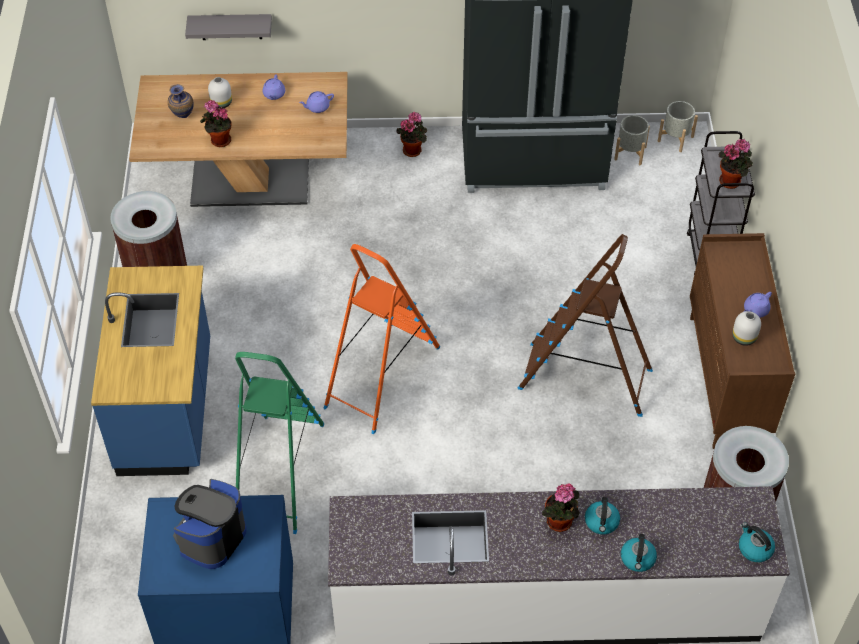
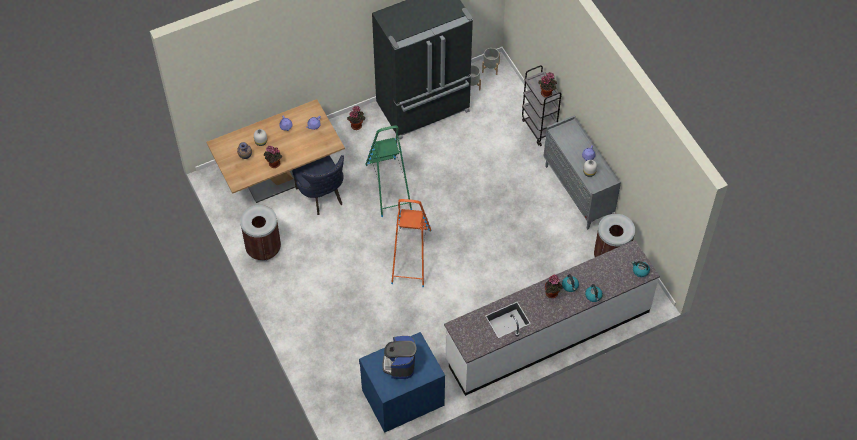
camera: 25 degrees left, 5 degrees up
blue counter [91,266,210,476] -> none
grey shelf [185,14,272,40] -> none
green step ladder [235,352,324,534] -> green step ladder moved to [365,126,412,217]
brown step ladder [518,234,653,417] -> none
brown cabinet [690,233,795,449] -> grey cabinet [543,115,621,230]
none -> blue chair [292,155,344,215]

